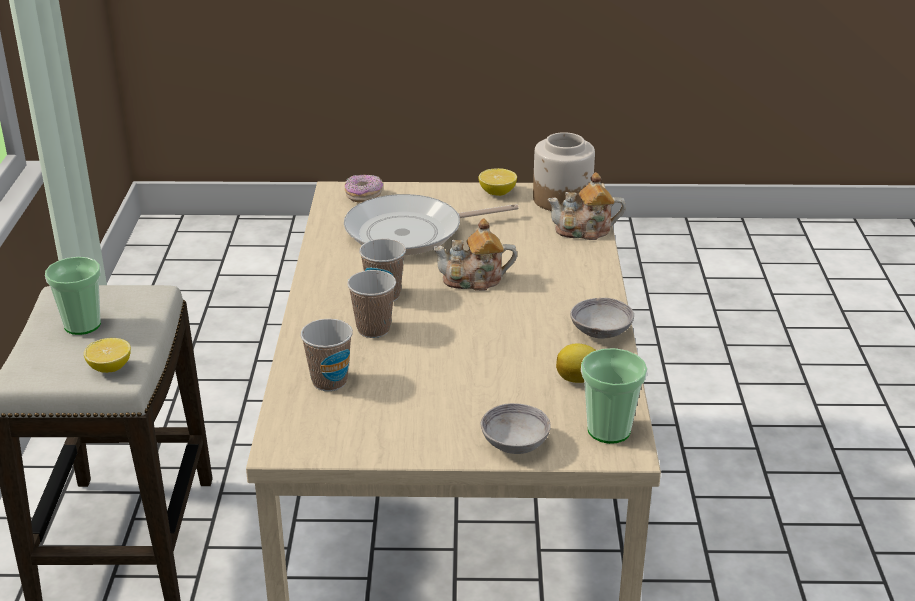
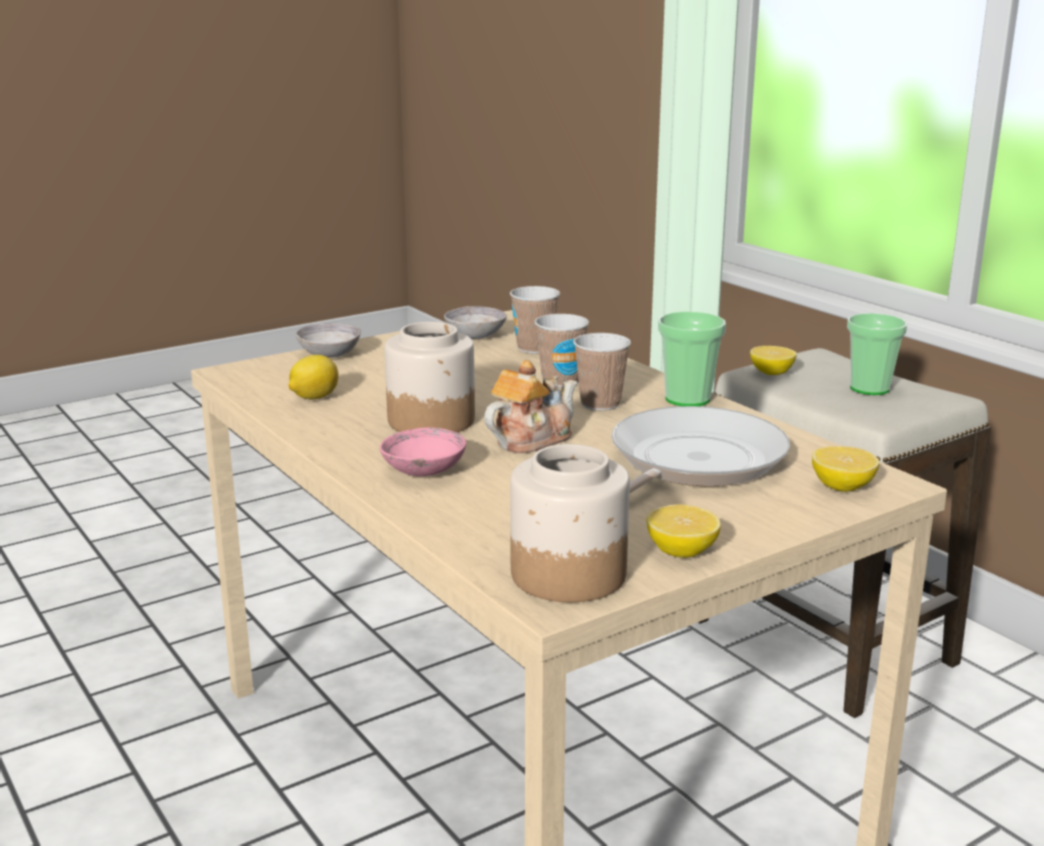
camera: 145 degrees right, 10 degrees down
donut [345,174,383,203] -> lemon [812,446,879,492]
teapot [547,172,626,240] -> none
grey bowl [570,298,634,339] -> grey bowl moved to [444,306,507,339]
cup [581,348,647,444] -> cup moved to [658,312,726,406]
none -> pink bowl [380,427,466,476]
none -> jar [384,322,475,433]

